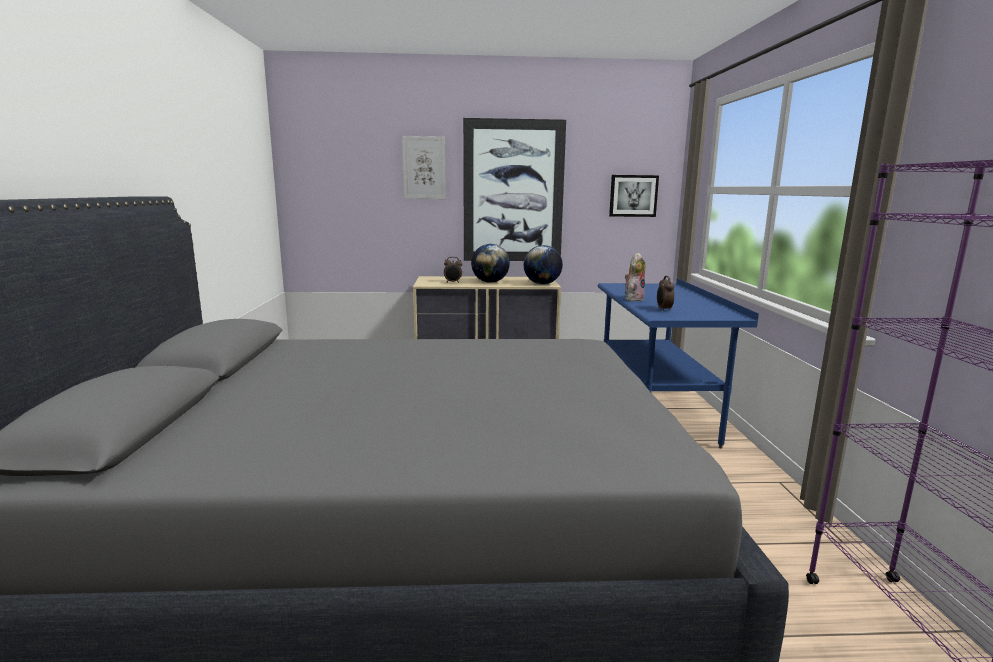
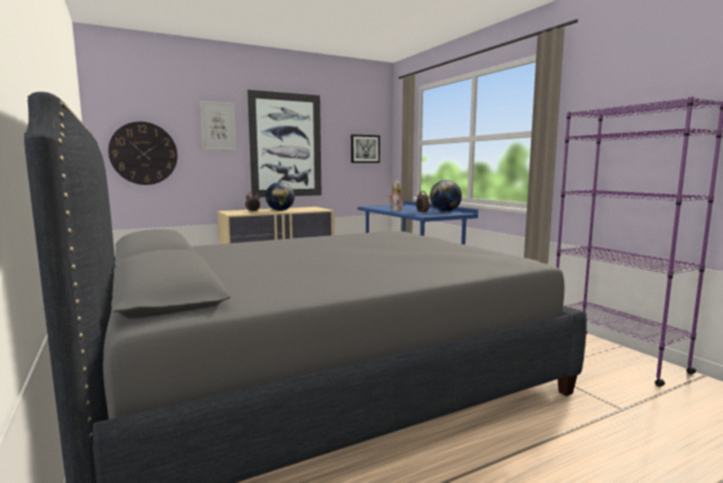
camera: 25 degrees left, 5 degrees down
globe [524,245,563,285] -> globe moved to [430,180,462,212]
none -> wall clock [108,122,178,185]

